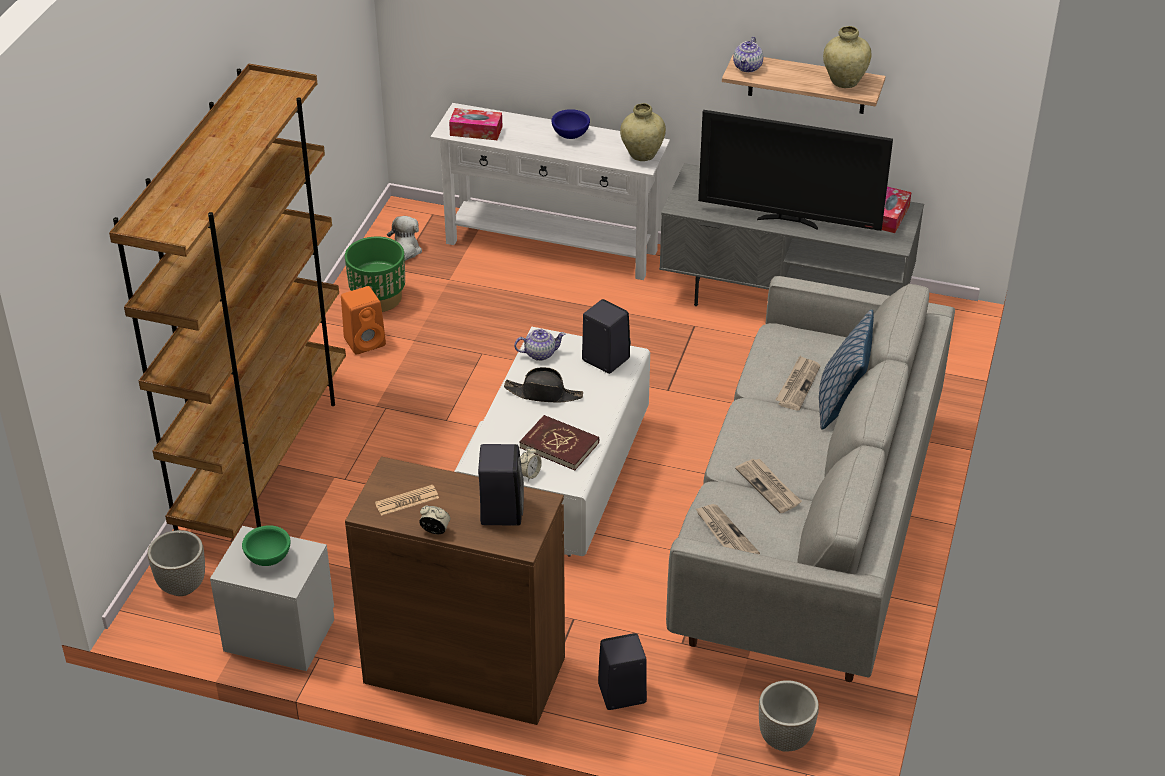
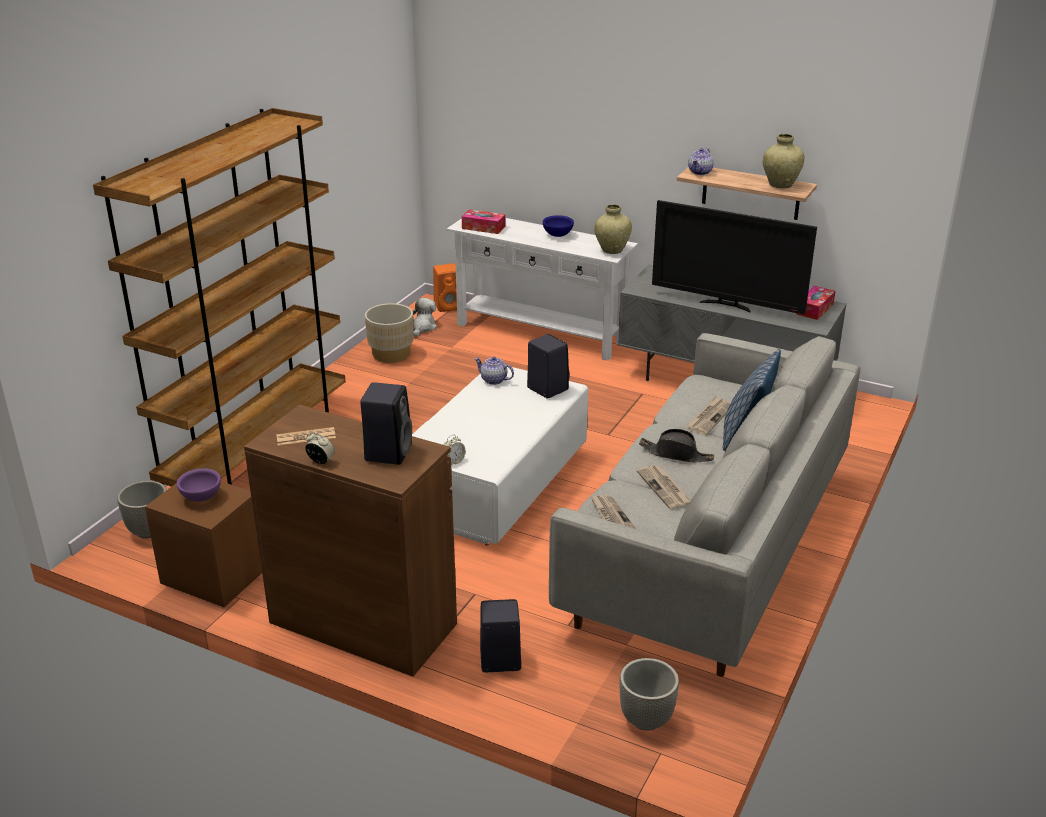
camera: 10 degrees right, 10 degrees down
grey nightstand [210,526,334,671] -> brown nightstand [145,482,262,607]
green bowl [242,525,290,566] -> purple bowl [176,468,221,502]
orange speaker [341,286,386,355] -> orange speaker moved to [433,263,457,312]
green planter [345,237,405,312] -> beige planter [365,303,414,363]
black hat [504,367,583,403] -> black hat moved to [639,429,714,462]
teapot [514,329,566,361] -> teapot turned 150 degrees counterclockwise [474,356,514,385]
red book [519,415,599,470] -> none

